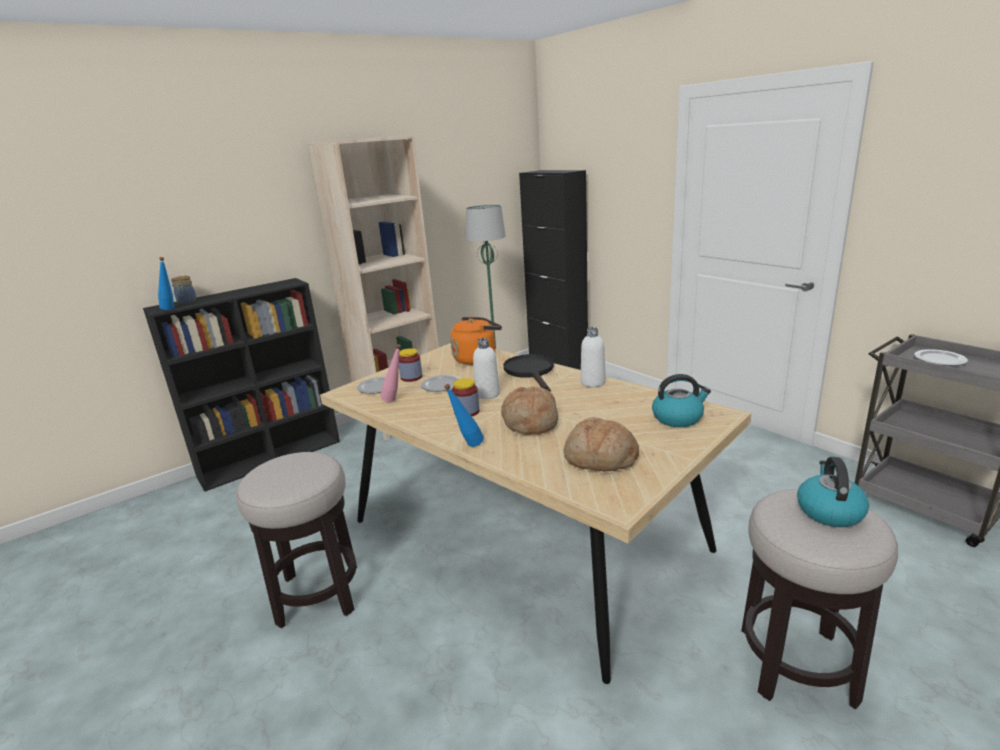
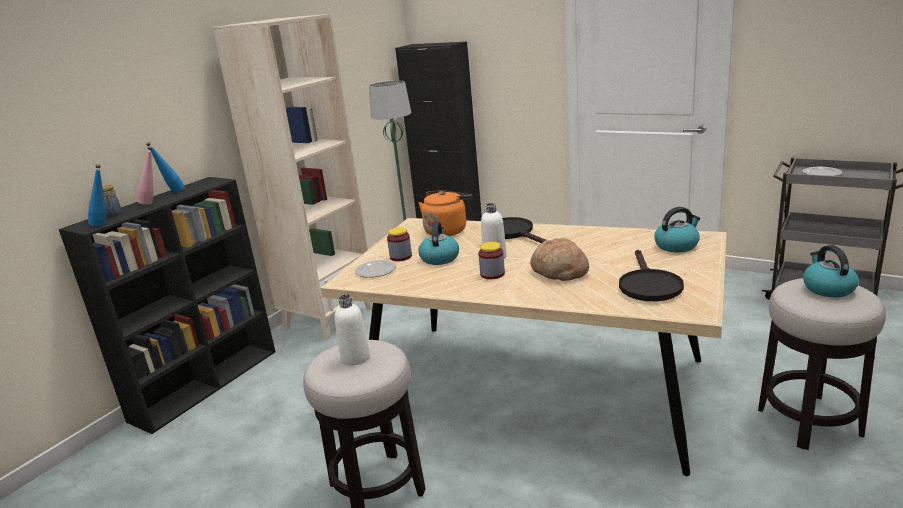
camera: 20 degrees left, 0 degrees up
pink bottle [380,344,401,402] -> pink bottle moved to [137,147,154,205]
plate [421,375,460,392] -> kettle [418,221,459,265]
blue bottle [444,384,484,447] -> blue bottle moved to [146,142,185,193]
bread [564,417,639,471] -> black frying pan [619,250,684,301]
white bottle [581,327,606,387] -> white bottle moved to [335,294,370,366]

